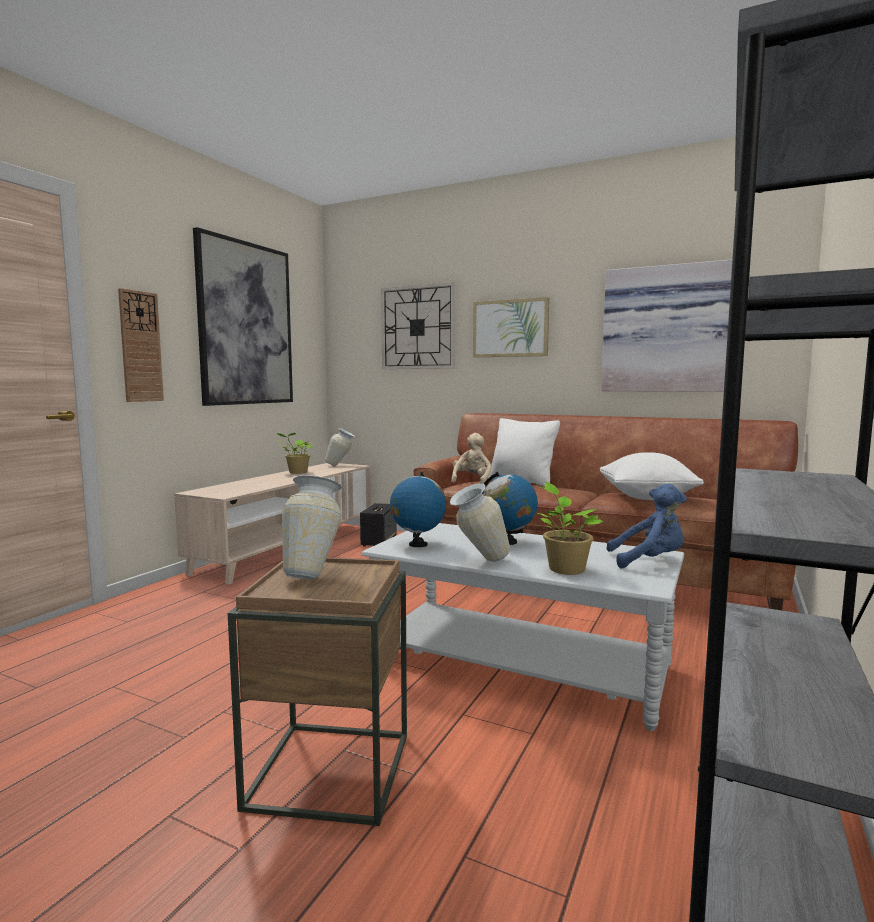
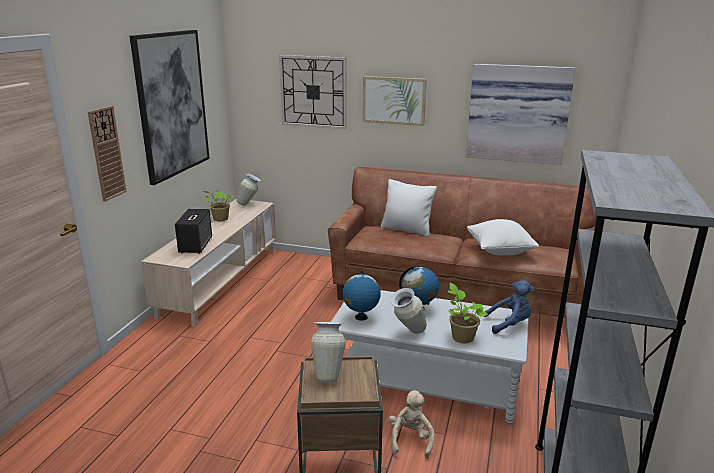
camera: 10 degrees left, 15 degrees up
speaker [360,503,397,546] -> speaker moved to [175,209,212,254]
beige plush toy [451,433,492,484] -> beige plush toy moved to [388,390,435,459]

